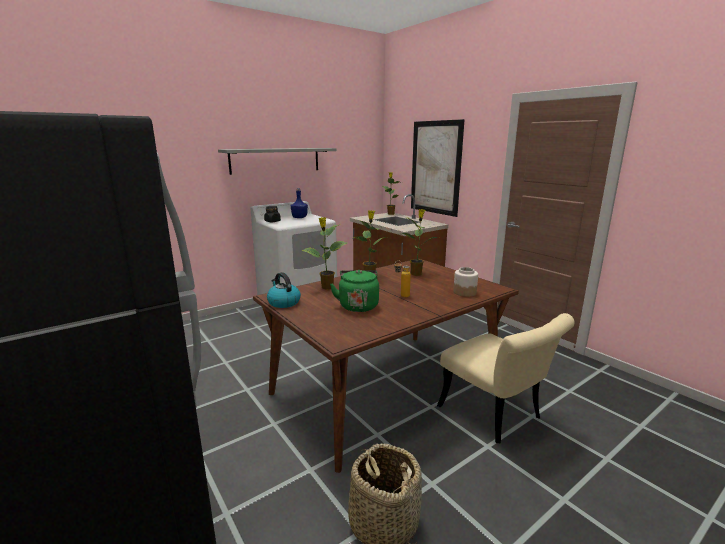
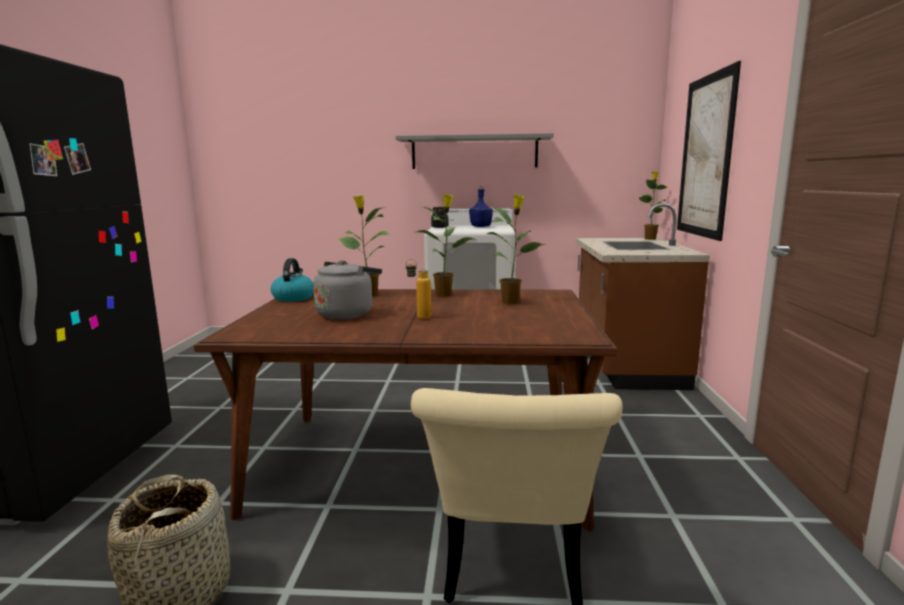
camera: 40 degrees right, 5 degrees down
green kettle [330,270,379,312] -> grey kettle [313,260,382,320]
jar [453,267,478,297] -> none

